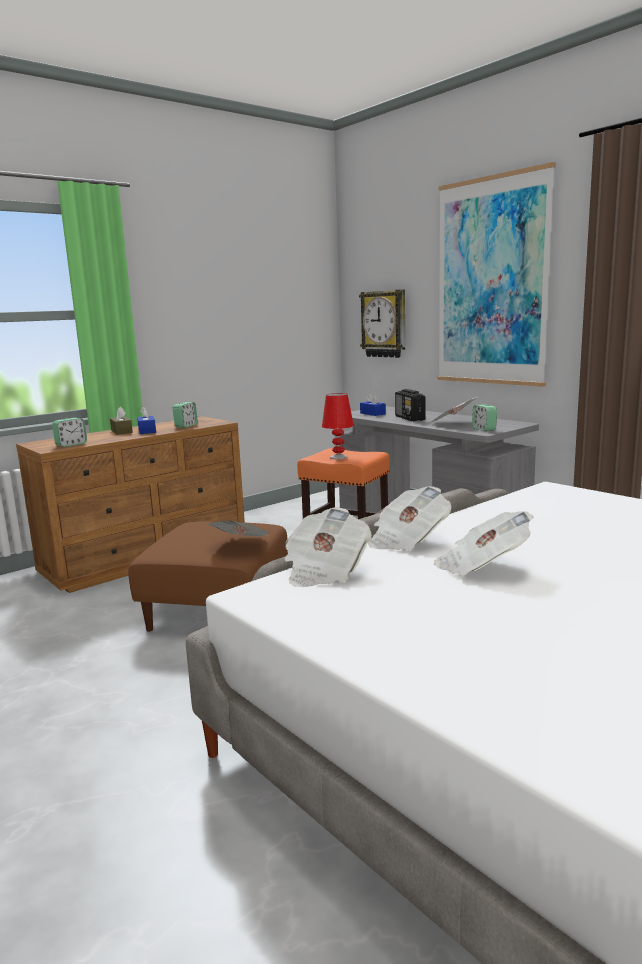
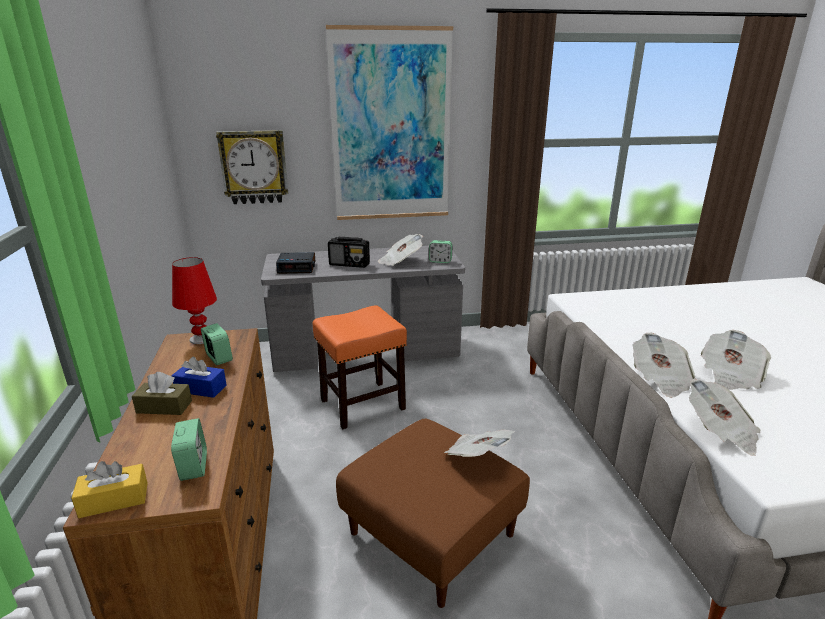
camera: 60 degrees left, 10 degrees up
red table lamp [322,393,354,459] -> red table lamp moved to [172,257,217,344]
blue tissue box [360,393,386,416] -> alarm clock [276,252,315,274]
none -> yellow tissue box [71,461,148,518]

